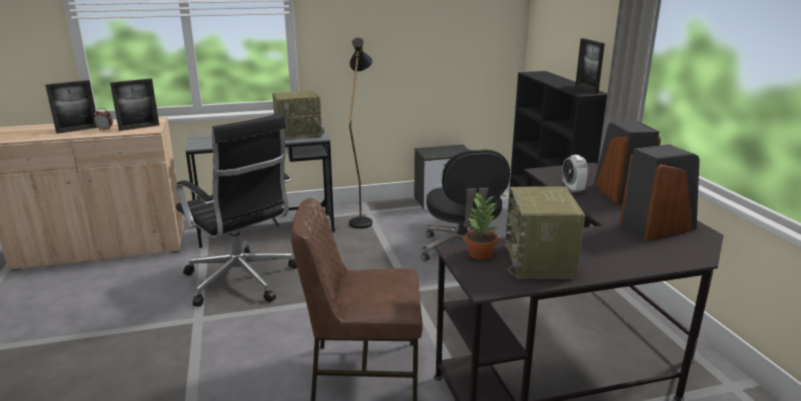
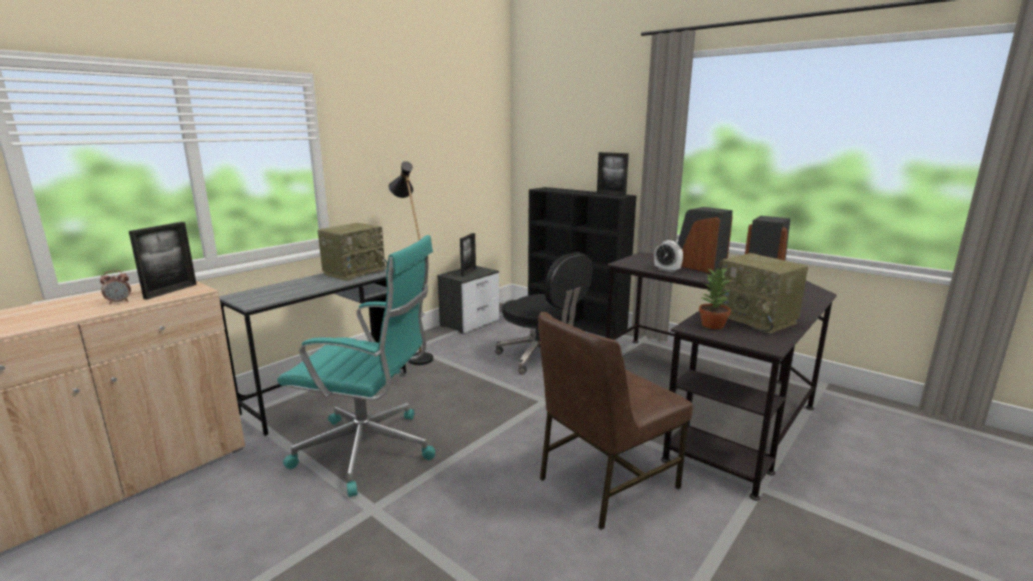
camera: 35 degrees left, 5 degrees down
picture frame [45,80,98,134] -> picture frame moved to [460,233,476,276]
black office chair [176,113,297,307] -> turquoise office chair [277,235,435,497]

